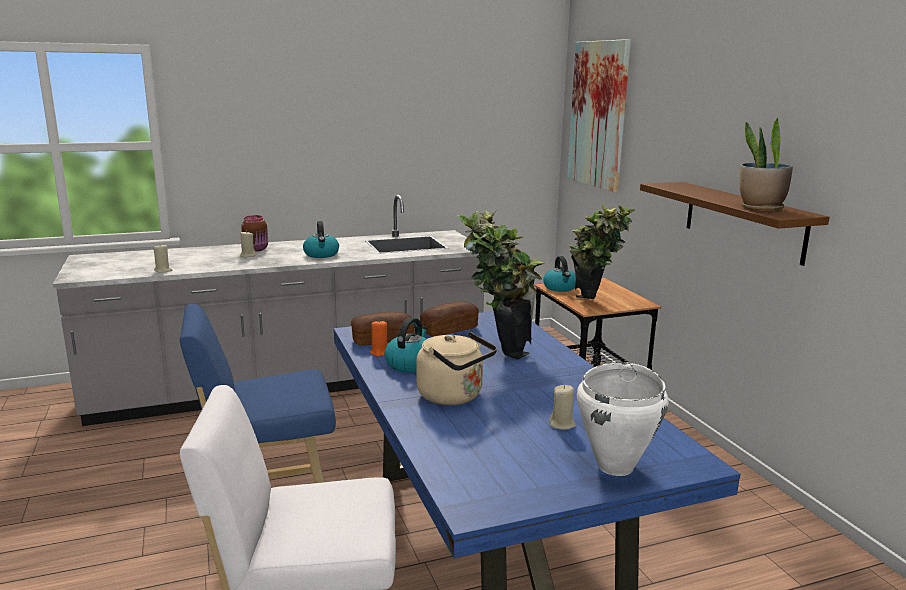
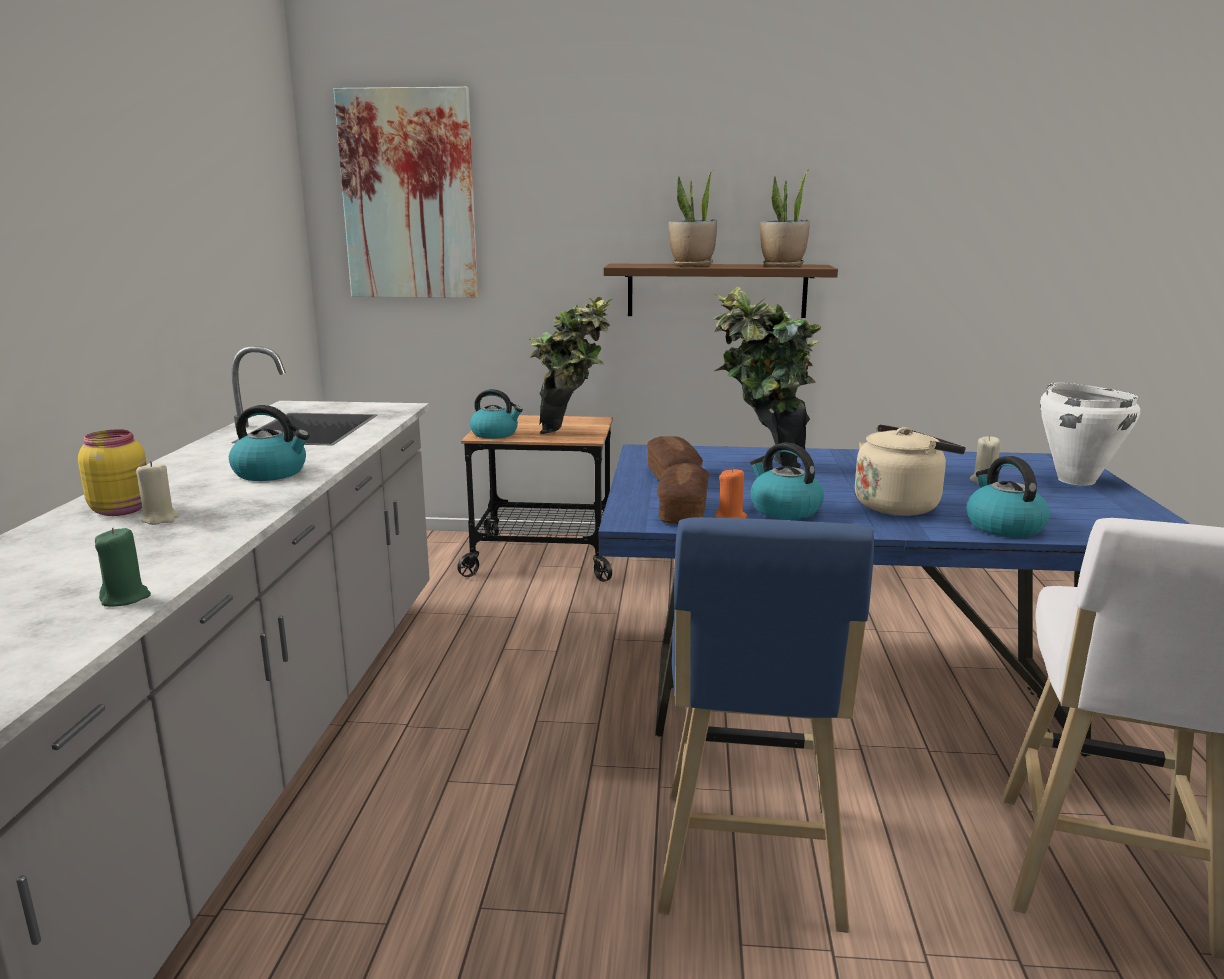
camera: 65 degrees left, 0 degrees up
beige candle [153,245,172,273] -> green candle [95,528,151,607]
brown jar [241,215,268,251] -> yellow jar [78,429,147,516]
none -> potted plant [669,170,717,266]
none -> kettle [967,456,1050,538]

